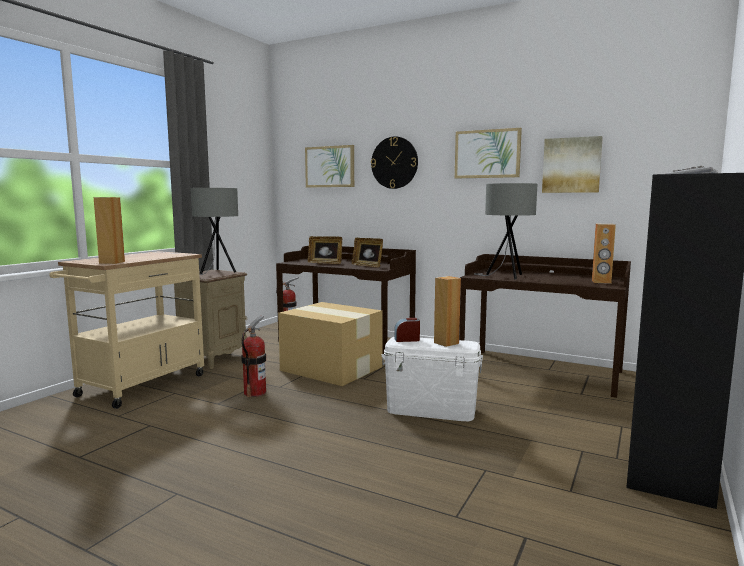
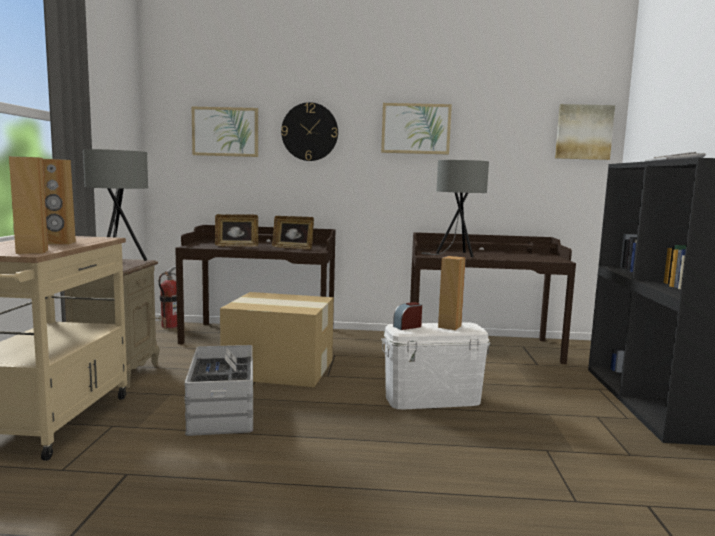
camera: 25 degrees left, 0 degrees up
fire extinguisher [241,316,266,397] -> grey storage box [185,345,253,436]
picture [542,136,603,193] -> picture moved to [555,104,615,160]
brown speaker [592,224,616,284] -> brown speaker moved to [43,159,76,245]

